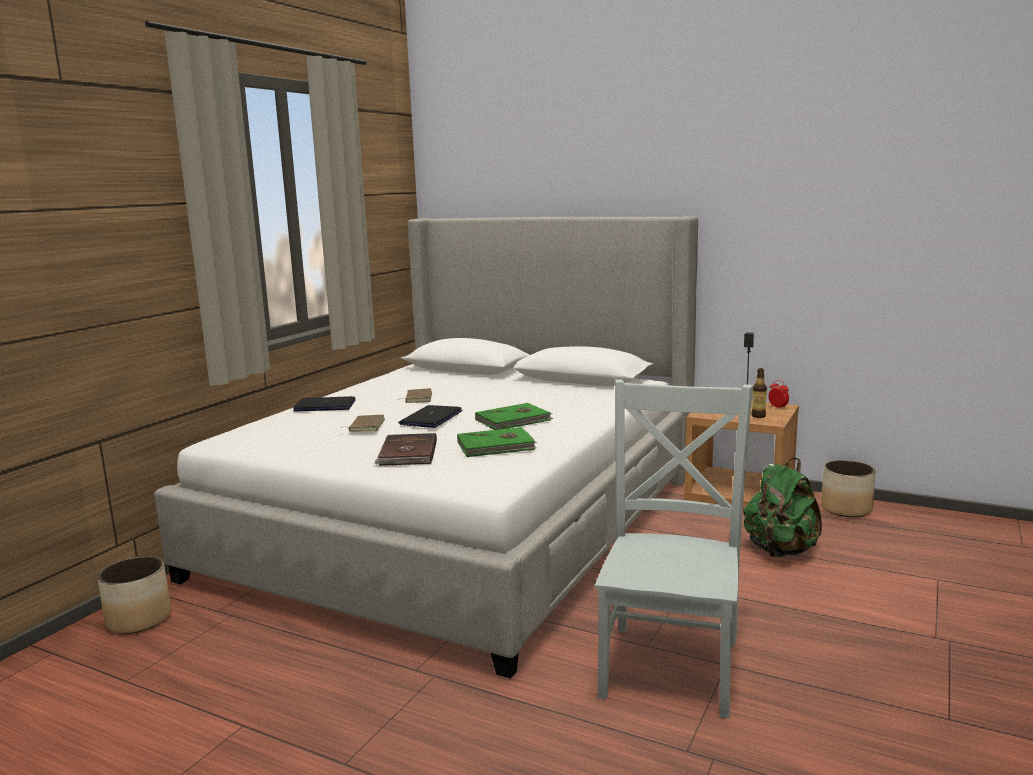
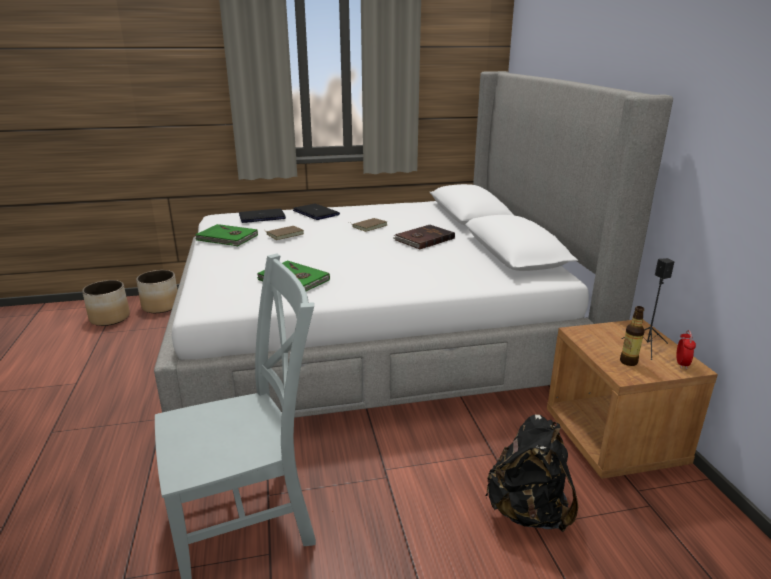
camera: 50 degrees right, 10 degrees up
brown book [374,433,437,466] -> brown book moved to [393,225,455,250]
laptop [398,405,462,428] -> laptop moved to [239,209,286,223]
green book [475,403,554,430] -> green book moved to [195,224,258,246]
green backpack [743,458,822,557] -> black backpack [485,414,578,532]
planter [821,460,876,517] -> planter moved to [82,280,130,326]

